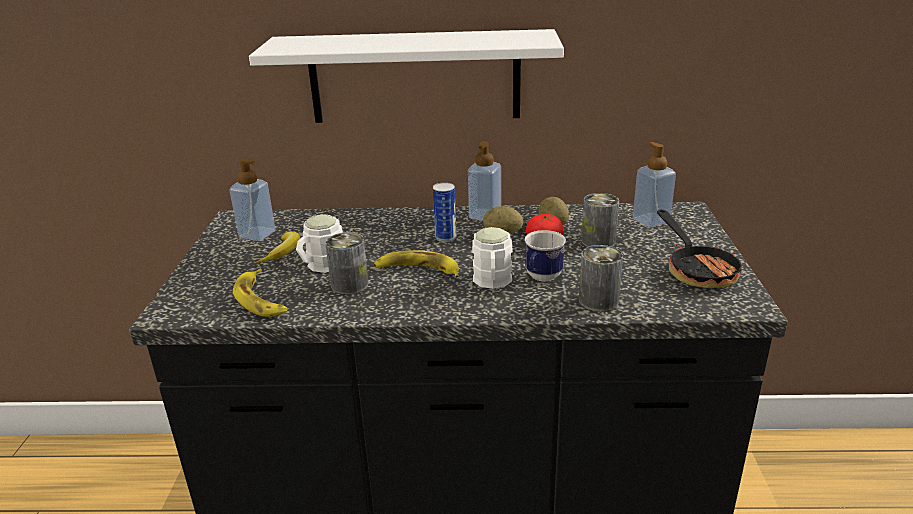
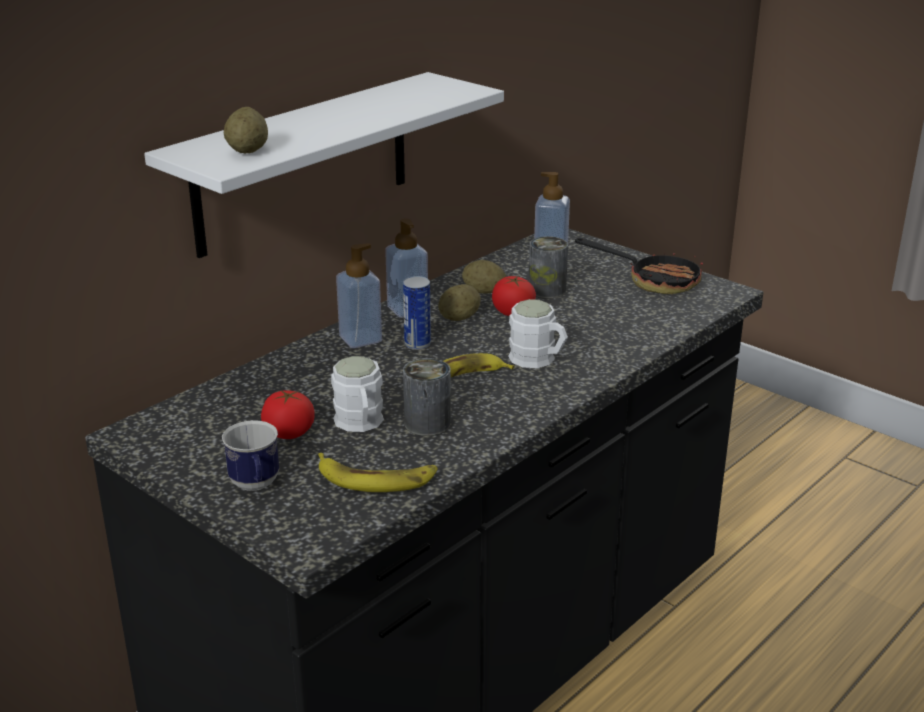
camera: 50 degrees left, 0 degrees up
soap dispenser [229,158,275,241] -> soap dispenser moved to [336,243,382,348]
banana [256,231,300,263] -> tomato [261,390,315,439]
mug [525,230,566,281] -> mug moved to [222,420,279,491]
can [579,245,623,311] -> none
none -> potato [224,107,268,153]

